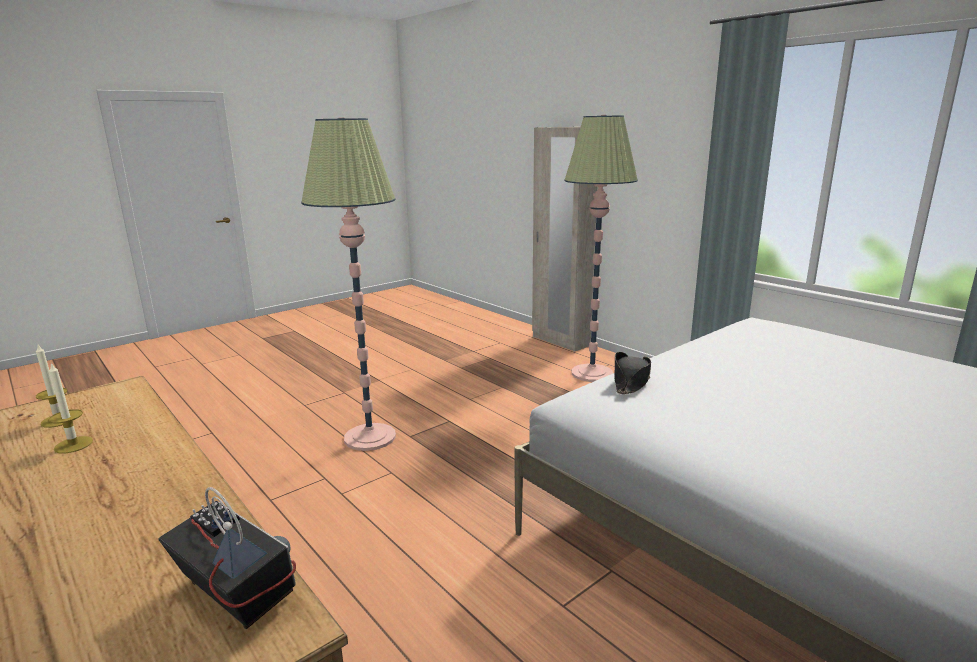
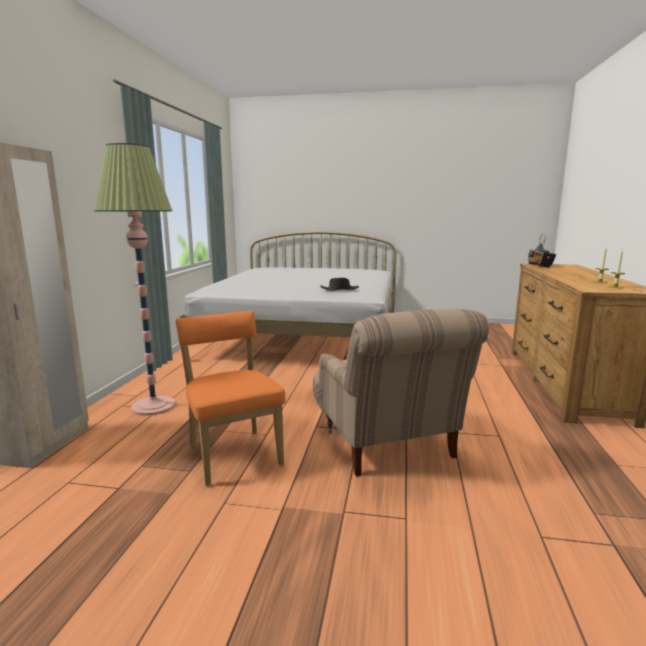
camera: 130 degrees left, 5 degrees down
floor lamp [301,117,396,451] -> beige armchair [313,308,490,477]
none -> orange chair [176,311,285,486]

